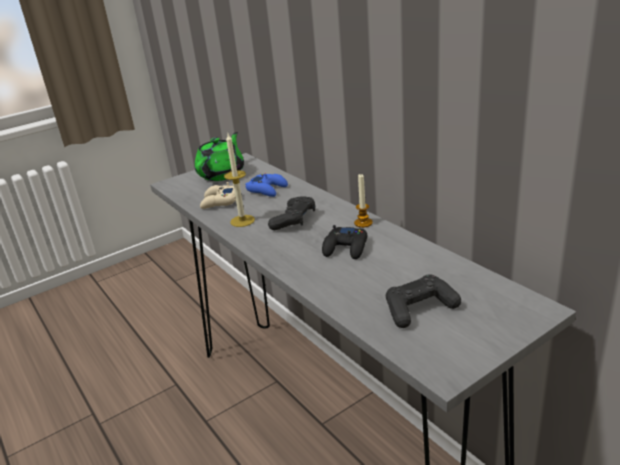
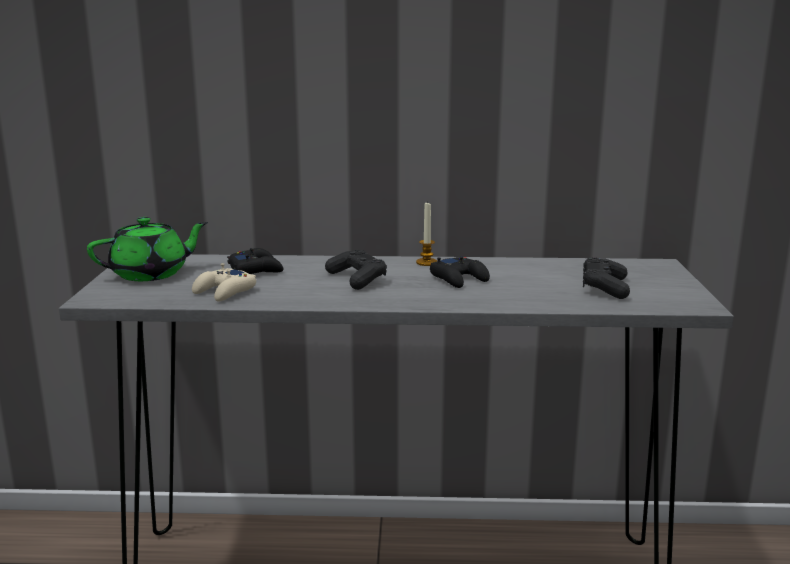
camera: 55 degrees left, 10 degrees down
green teapot [195,132,244,181] -> green teapot turned 90 degrees clockwise [87,217,208,281]
candle [224,134,255,227] -> none
blue game controller [245,173,288,197] -> black game controller [227,248,284,274]

